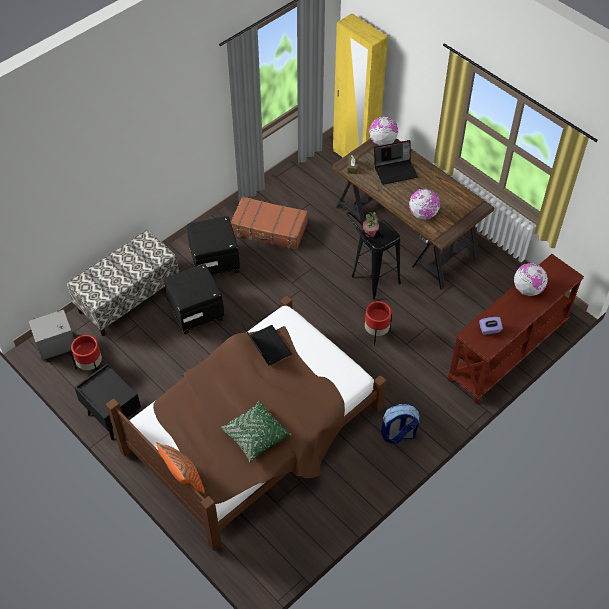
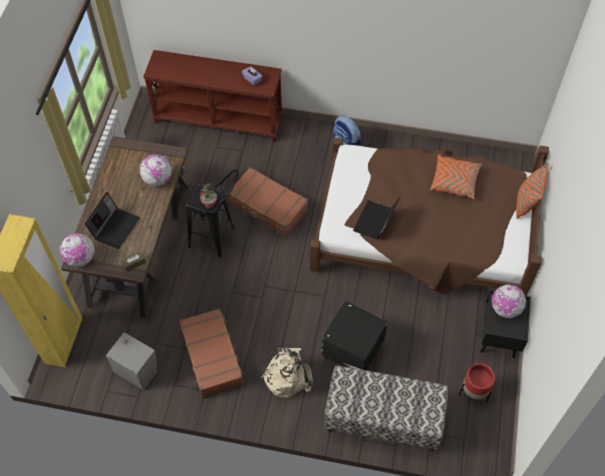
camera: 125 degrees left, 5 degrees up
grey speaker [29,310,74,360] -> grey speaker moved to [106,332,157,390]
black ottoman [187,216,240,275] -> beige backpack [260,347,313,398]
green pillow [220,401,291,463] -> orange pillow [430,154,482,199]
red planter [365,301,392,346] -> brown suitcase [228,167,308,237]
laptop [374,140,418,185] -> laptop turned 75 degrees clockwise [85,192,140,249]
globe [514,263,548,296] -> globe moved to [492,284,526,318]

